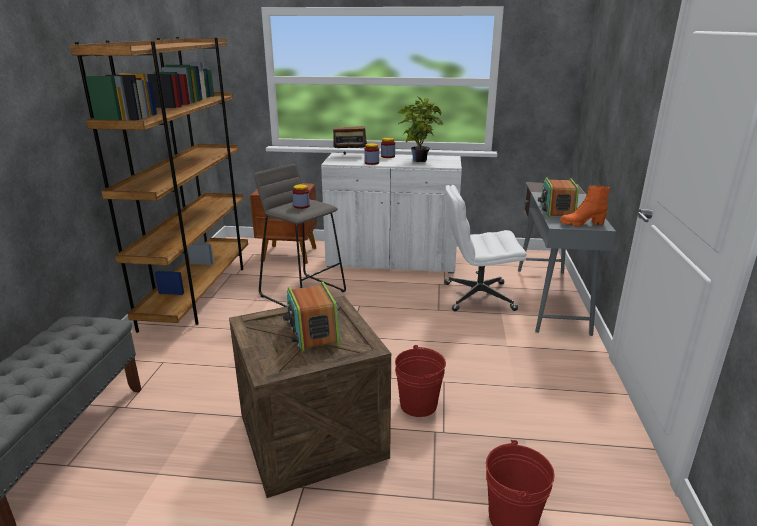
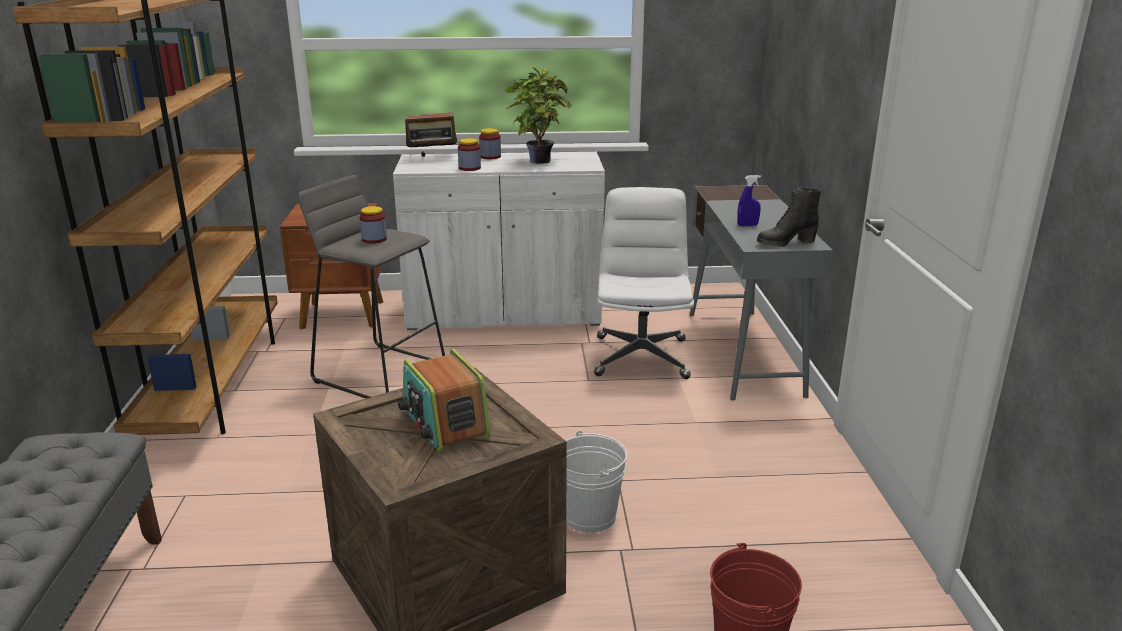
camera: 10 degrees left, 0 degrees up
red bucket [395,345,446,417] -> white bucket [565,430,627,533]
white office chair [444,185,527,311] -> white office chair turned 105 degrees clockwise [594,187,694,379]
radio [538,177,579,217] -> blue spray bottle [737,175,761,226]
orange boot [560,185,610,227] -> black boot [757,188,821,247]

